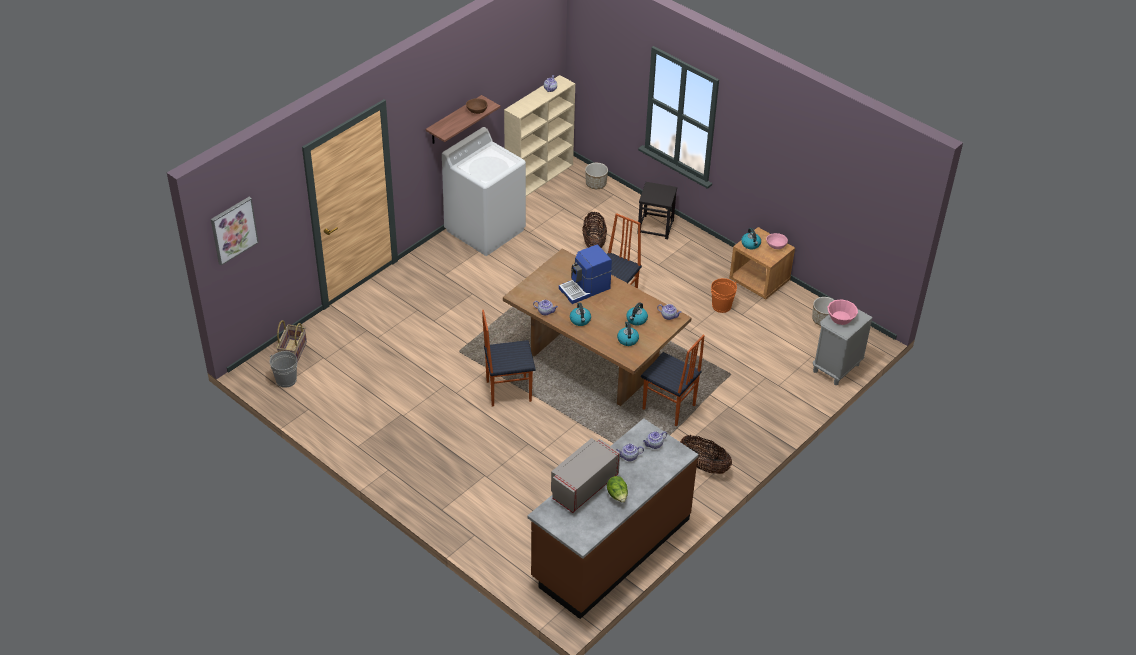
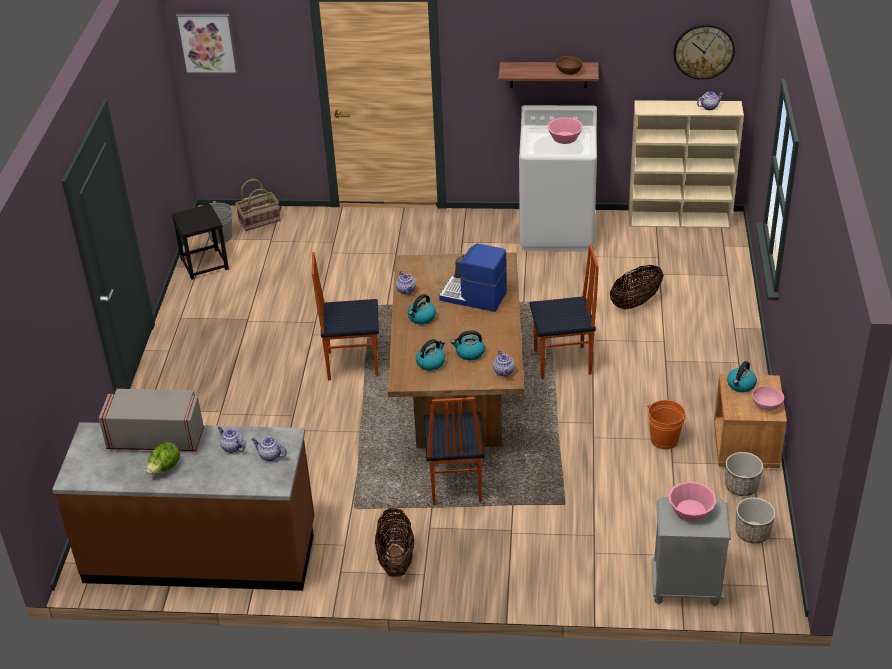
camera: 55 degrees right, 5 degrees down
chair [482,310,536,406] -> chair turned 45 degrees counterclockwise [312,252,379,380]
planter [585,163,608,189] -> planter moved to [725,452,763,496]
black stool [637,182,677,239] -> black stool moved to [171,204,229,280]
none -> pink bowl [548,117,583,144]
none -> wall clock [674,24,735,80]

